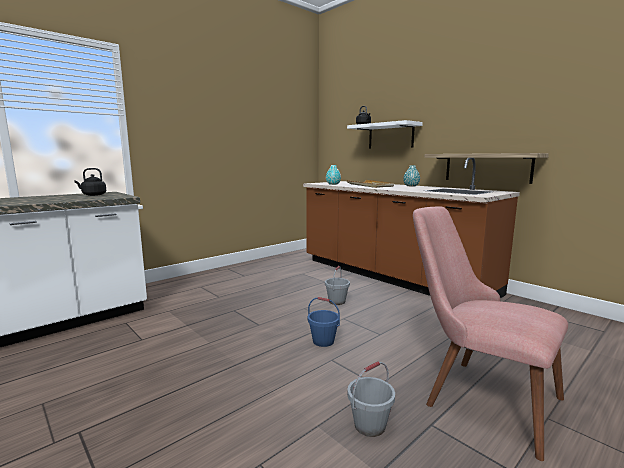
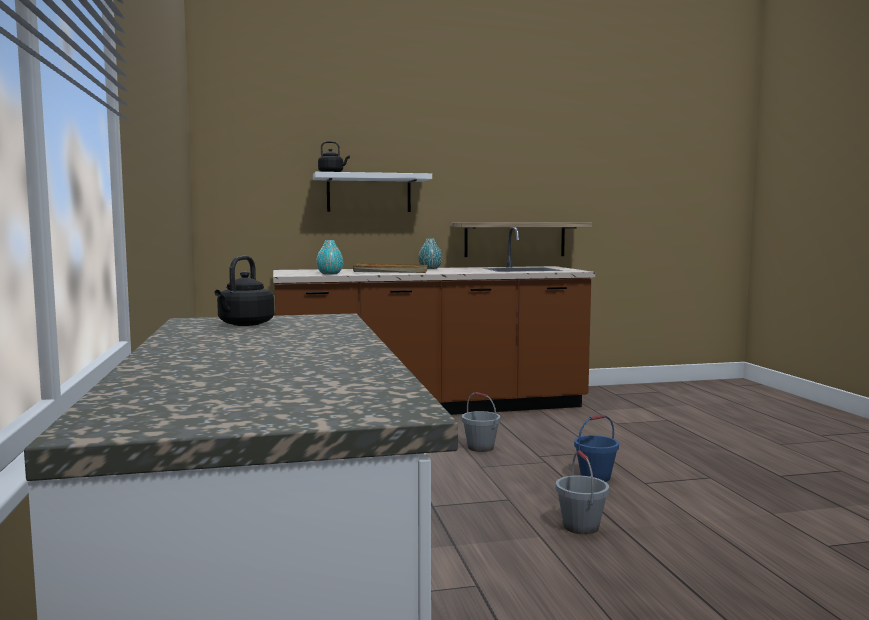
camera: 60 degrees left, 5 degrees down
grey bucket [347,361,395,437] -> grey bucket moved to [556,450,609,534]
pink chair [413,206,568,461] -> none

